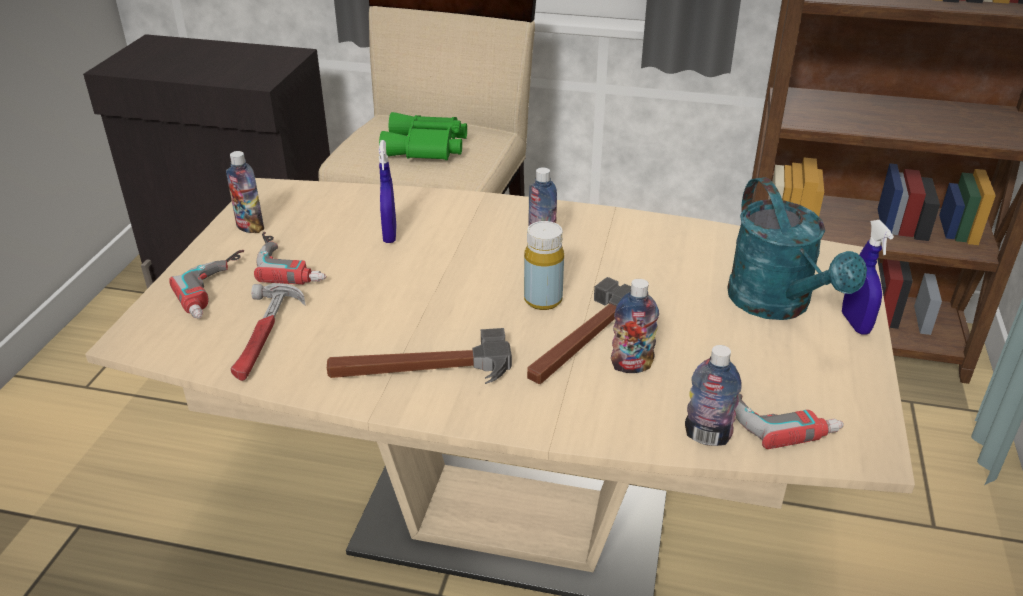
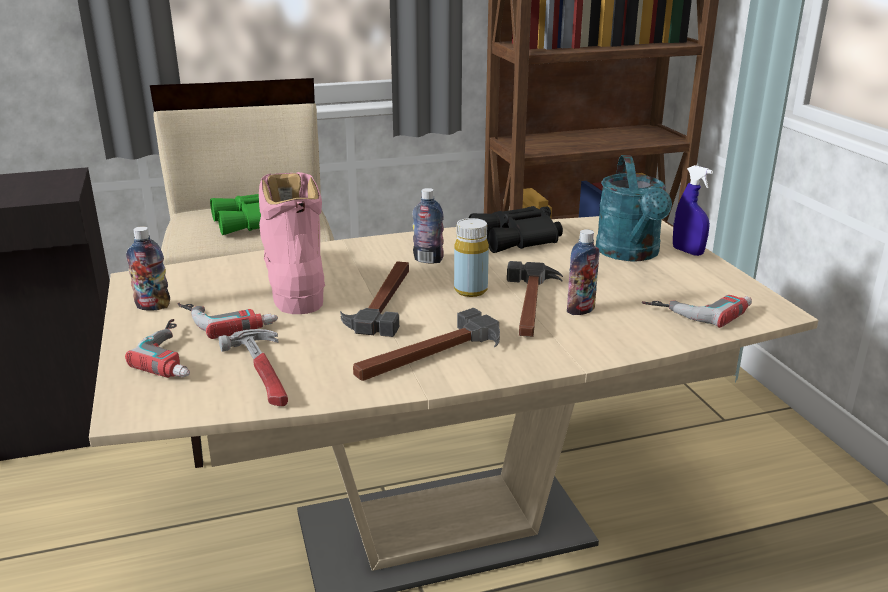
camera: 30 degrees left, 10 degrees down
blue spray bottle [379,140,396,243] -> pink boot [259,172,325,314]
bottle [685,345,742,446] -> none
turquoise watering can [727,177,867,320] -> turquoise watering can turned 45 degrees clockwise [596,155,672,261]
none -> hammer [340,261,409,337]
none -> black binoculars [469,206,563,253]

